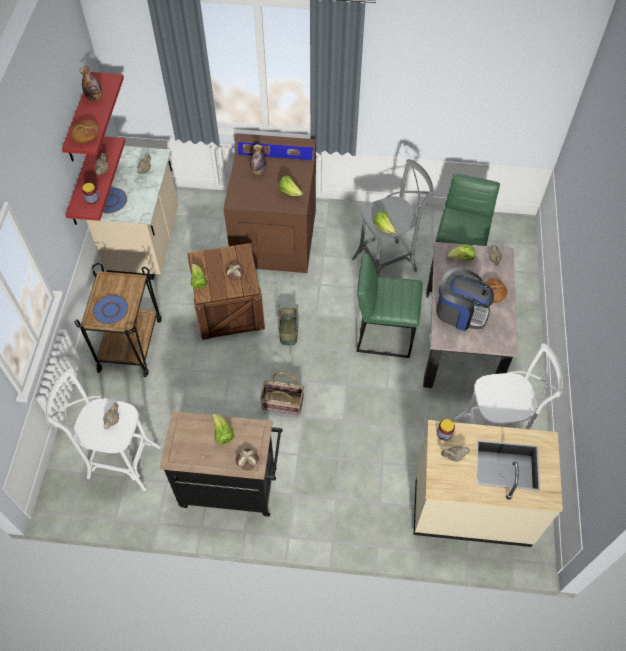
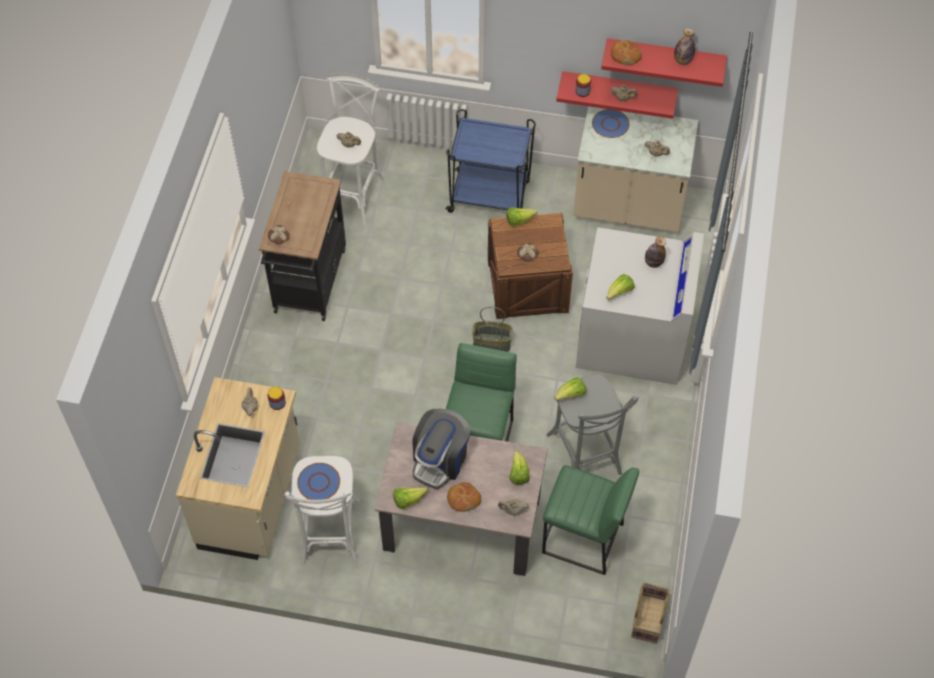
camera: 95 degrees right, 0 degrees up
brown cart [75,263,161,377] -> blue cart [445,109,536,213]
blue plate [93,295,129,325] -> blue plate moved to [297,463,340,500]
lettuce [212,413,234,444] -> lettuce moved to [393,487,428,509]
brown washing machine [223,133,316,273] -> white washing machine [576,227,704,385]
basket [260,372,304,415] -> basket moved to [631,582,670,643]

